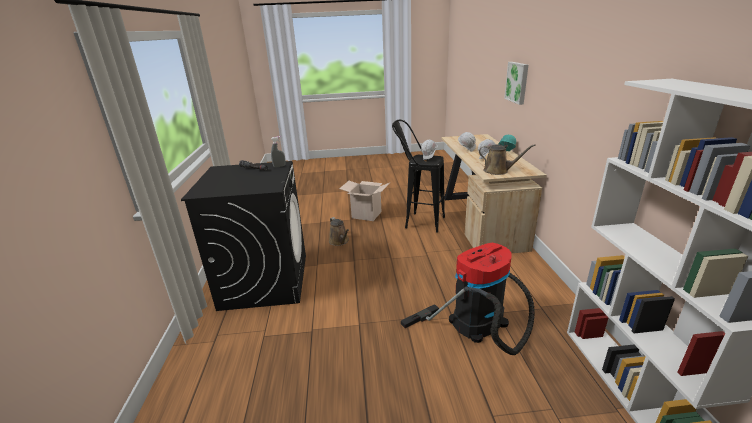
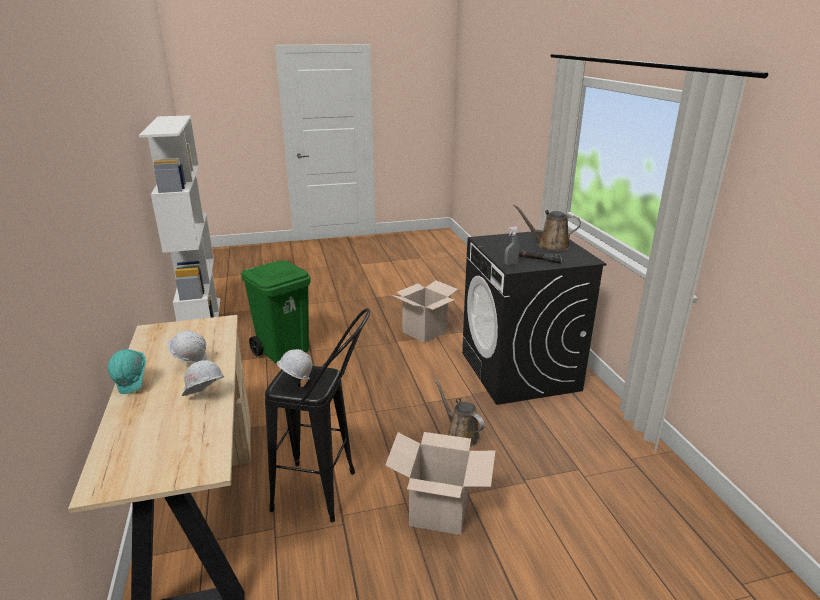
camera: 170 degrees right, 0 degrees up
vacuum cleaner [401,243,535,355] -> green trash can [241,260,311,363]
brown watering can [479,144,535,175] -> brown watering can moved to [513,204,581,251]
picture [504,62,528,105] -> none
none -> cardboard box [392,280,458,343]

